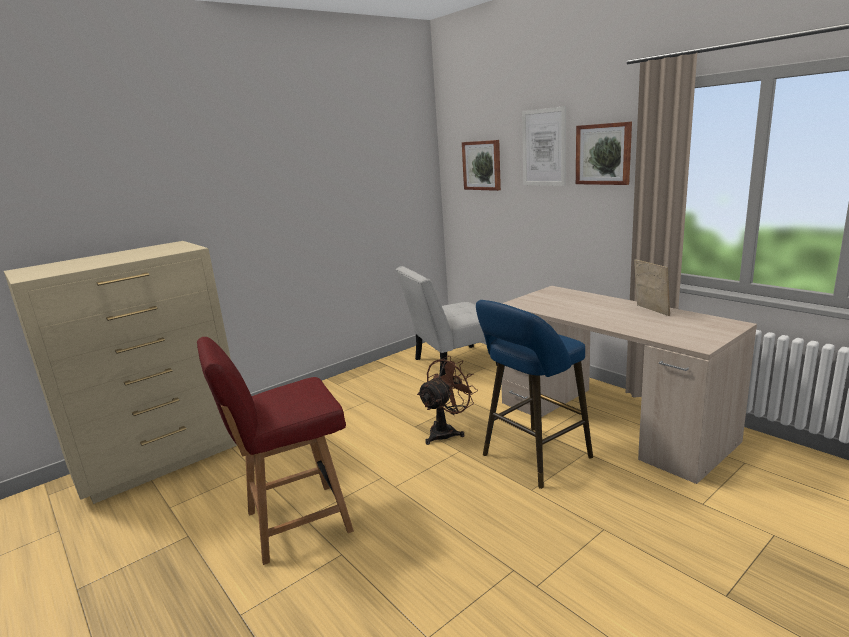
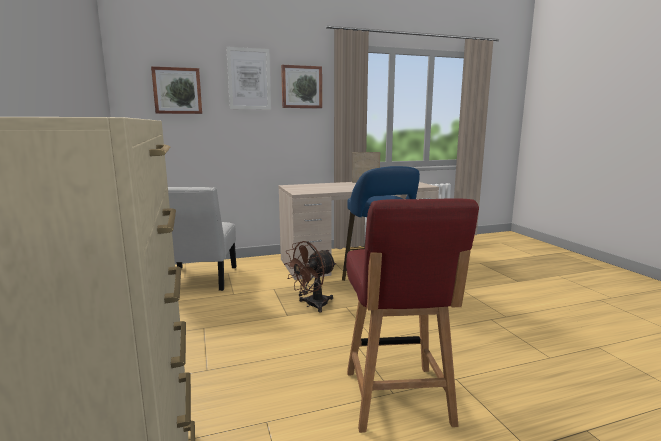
camera: 70 degrees left, 5 degrees down
brown fan [417,356,478,445] -> brown fan turned 105 degrees counterclockwise [284,241,337,312]

